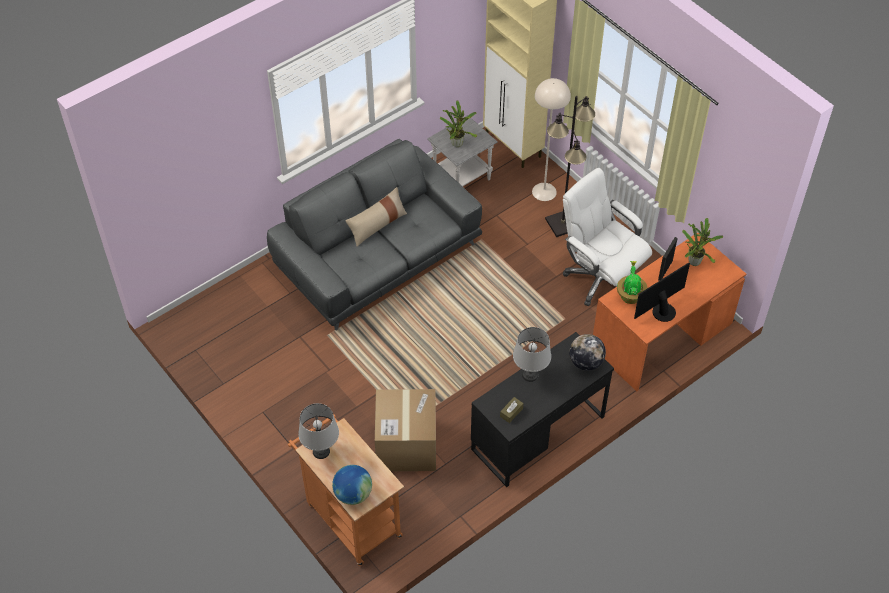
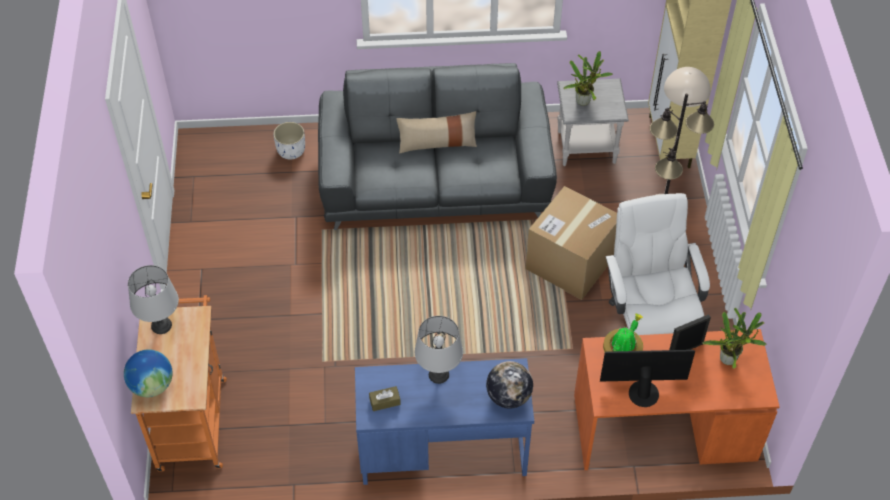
camera: 35 degrees right, 0 degrees up
cardboard box [375,389,436,471] -> cardboard box moved to [525,186,617,300]
black desk [471,332,614,487] -> blue desk [355,358,534,485]
none -> white planter [273,122,305,160]

